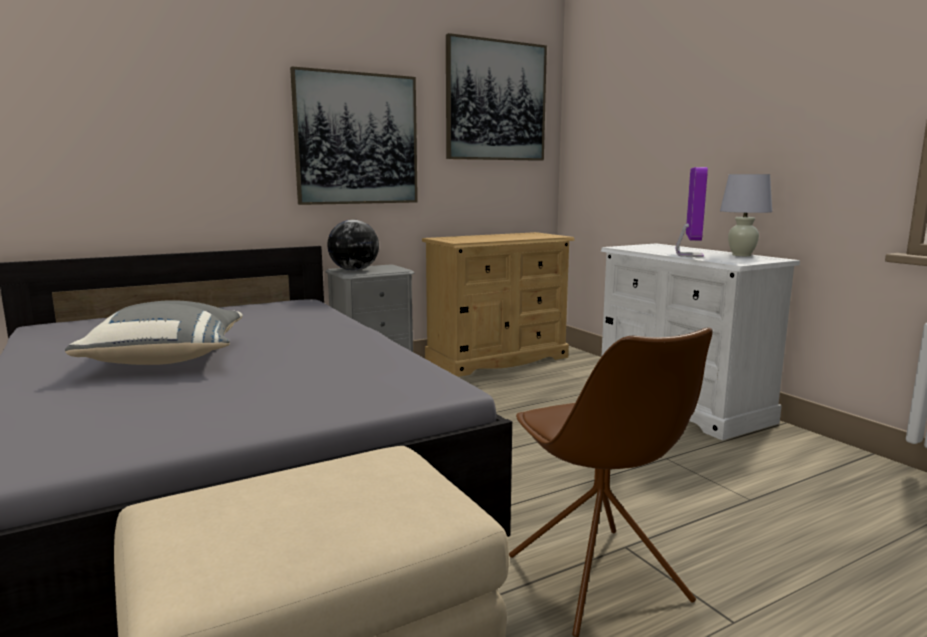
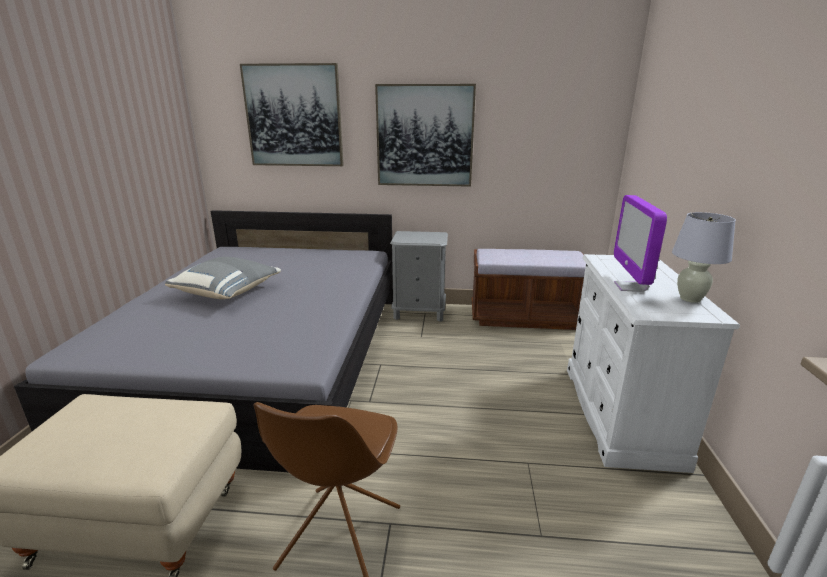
camera: 35 degrees right, 10 degrees up
globe [327,220,379,271] -> none
beige dresser [422,232,575,377] -> brown bench [472,249,586,330]
picture [446,33,547,161] -> picture moved to [240,63,344,166]
monitor [676,167,708,257] -> monitor turned 135 degrees clockwise [614,195,667,292]

